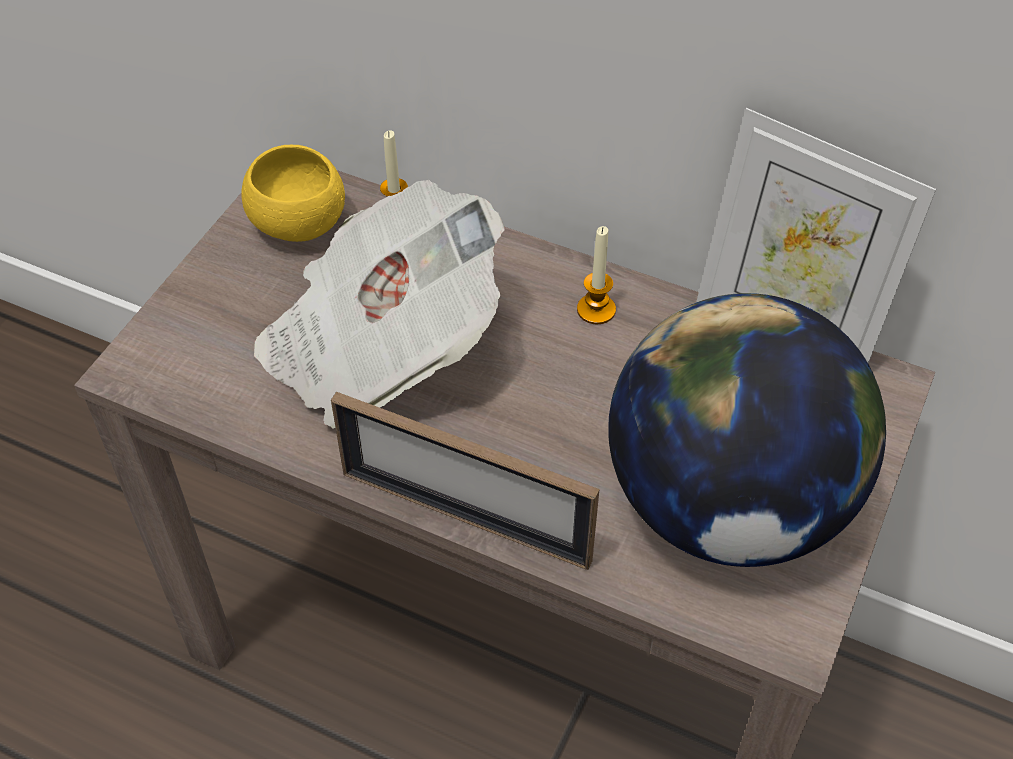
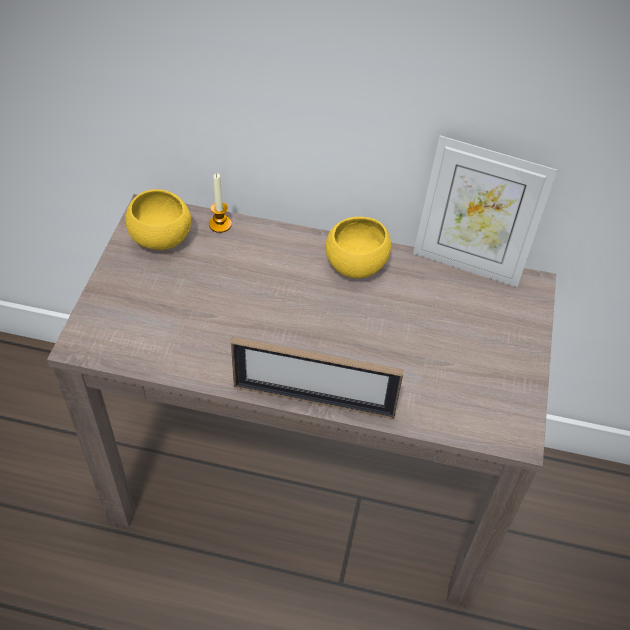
camera: 15 degrees left, 0 degrees up
newspaper [254,180,505,429] -> none
candle [577,226,616,325] -> yellow bowl [326,217,391,278]
globe [608,293,886,567] -> none

